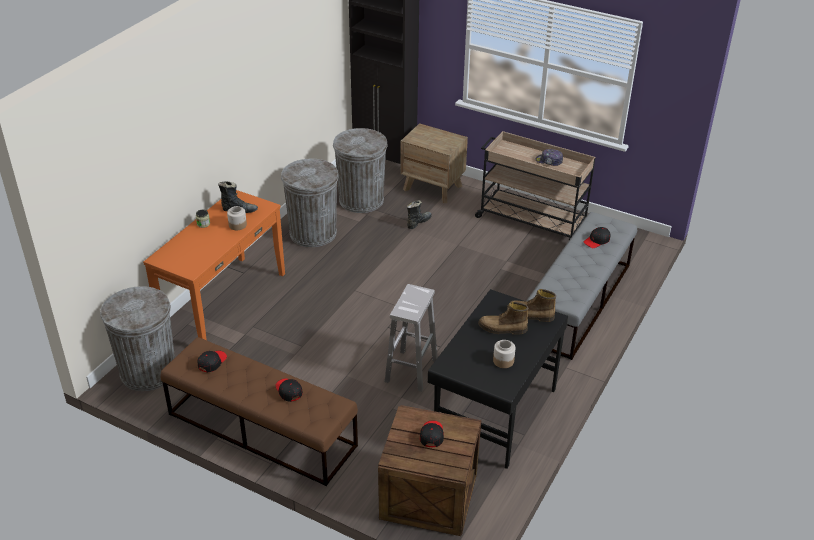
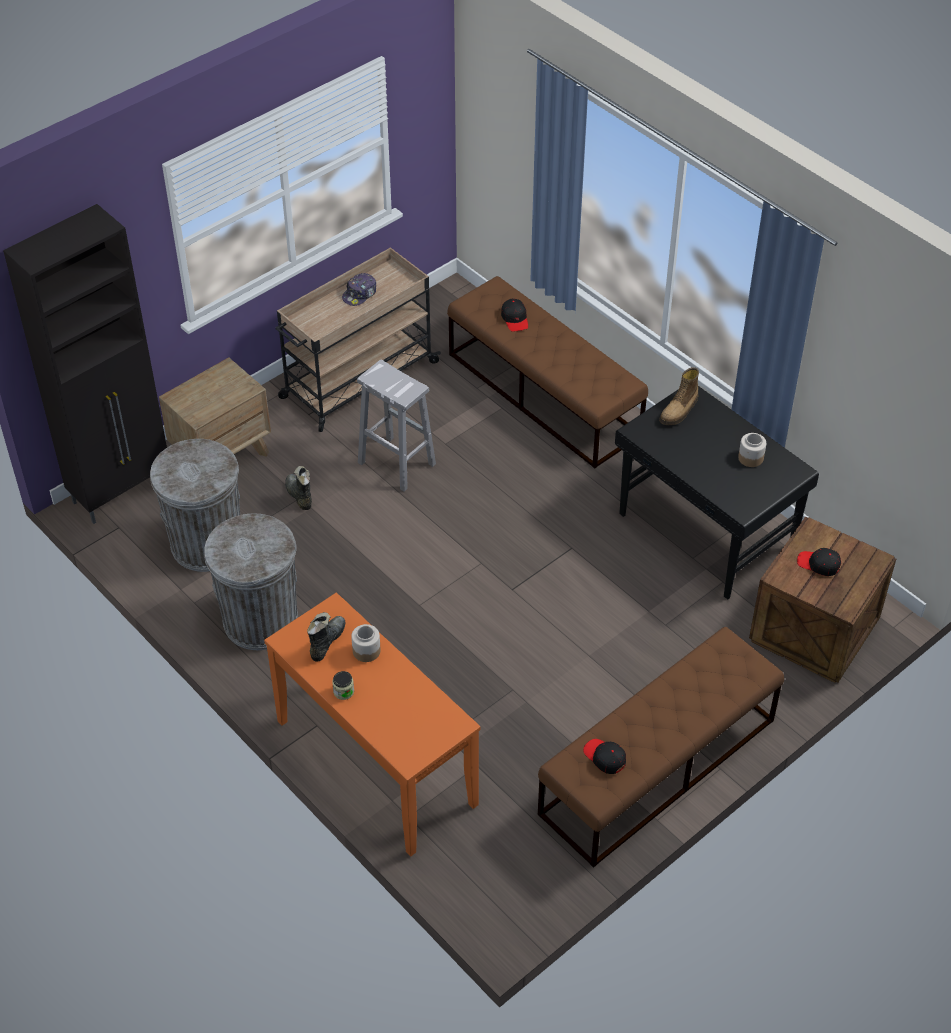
camera: 70 degrees left, 10 degrees up
grey trash can [100,286,175,391] -> none
black cap [275,379,303,402] -> none
white stool [385,284,438,392] -> white stool moved to [357,360,436,491]
boot [478,302,528,335] -> none
grey bench [526,212,637,360] -> brown bench [447,276,648,469]

